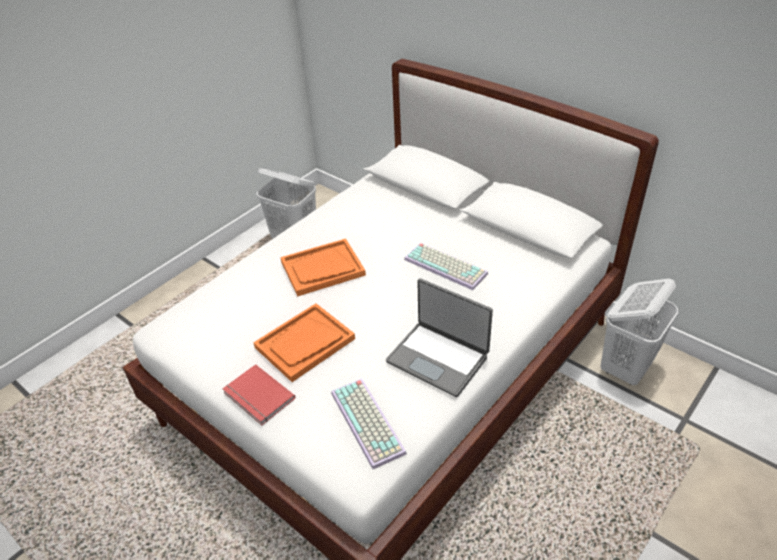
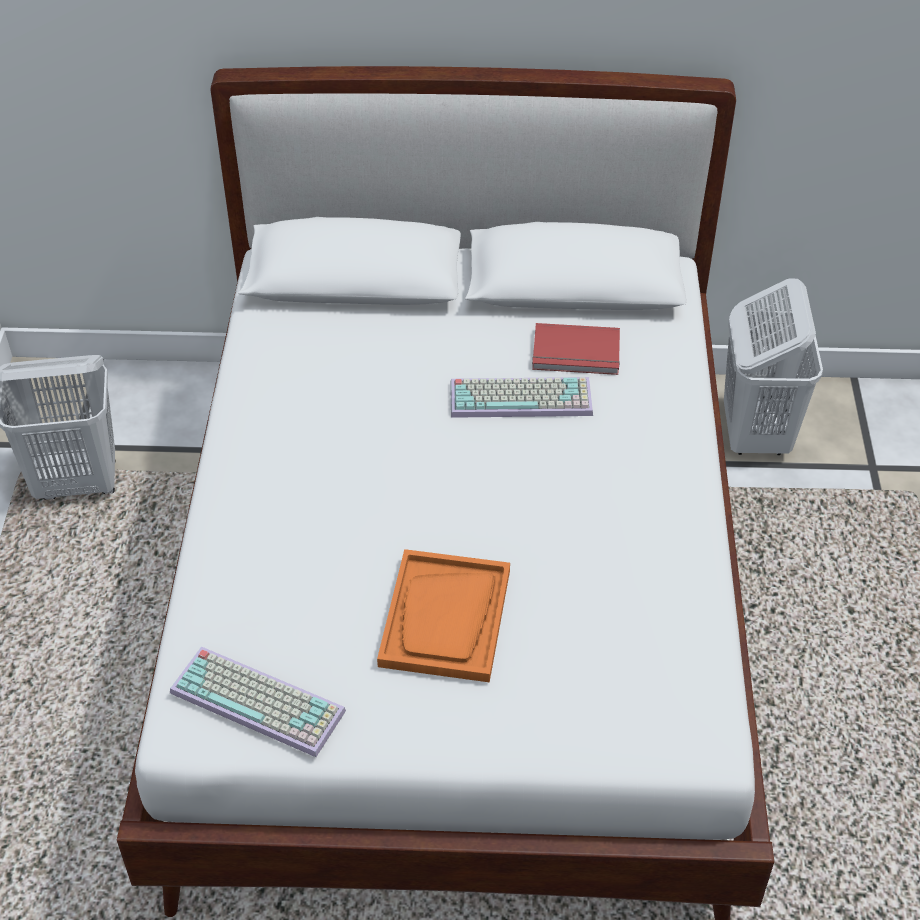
camera: 40 degrees left, 5 degrees up
red book [223,364,295,425] -> red book moved to [532,323,620,375]
orange tray [280,238,366,296] -> none
keyboard [331,379,407,469] -> keyboard moved to [170,646,346,757]
laptop [386,278,493,397] -> none

